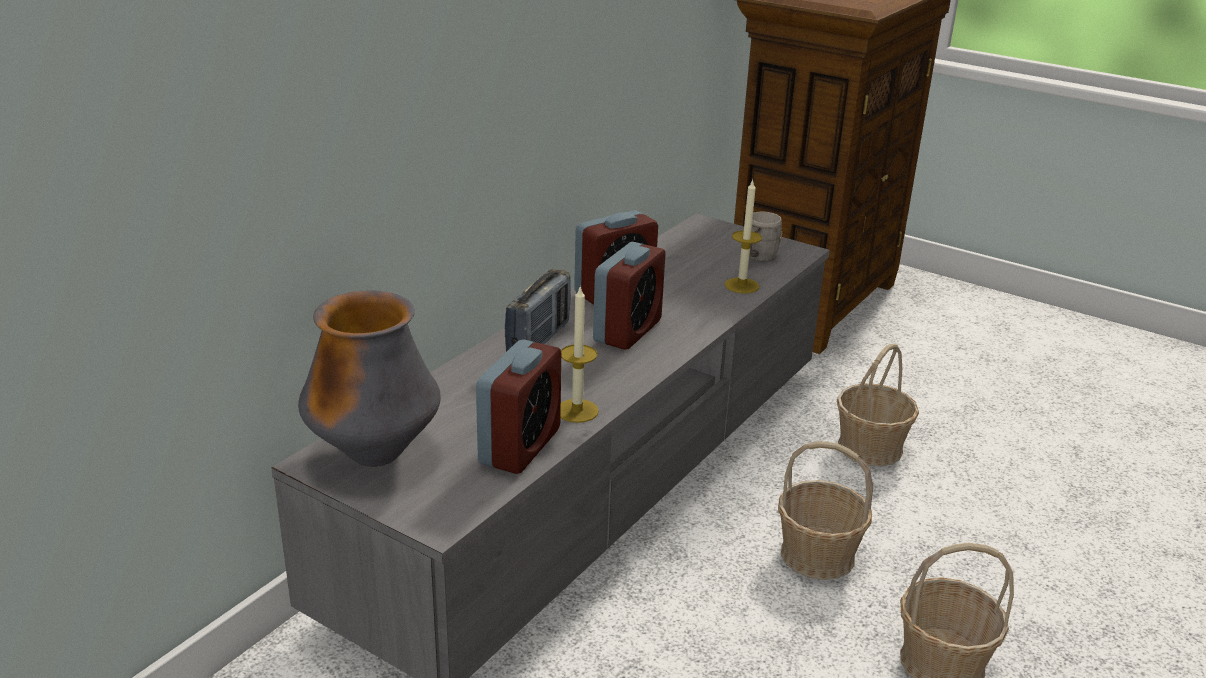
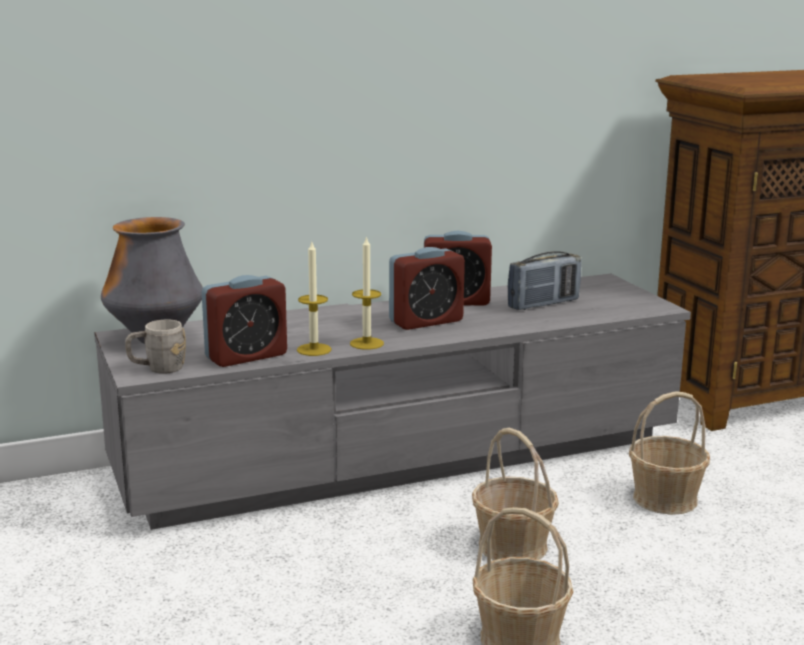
camera: 35 degrees right, 10 degrees down
radio [505,269,571,352] -> radio moved to [507,251,582,310]
candle [725,179,762,293] -> candle moved to [350,236,384,350]
grey mug [749,211,783,261] -> grey mug moved to [125,319,186,374]

